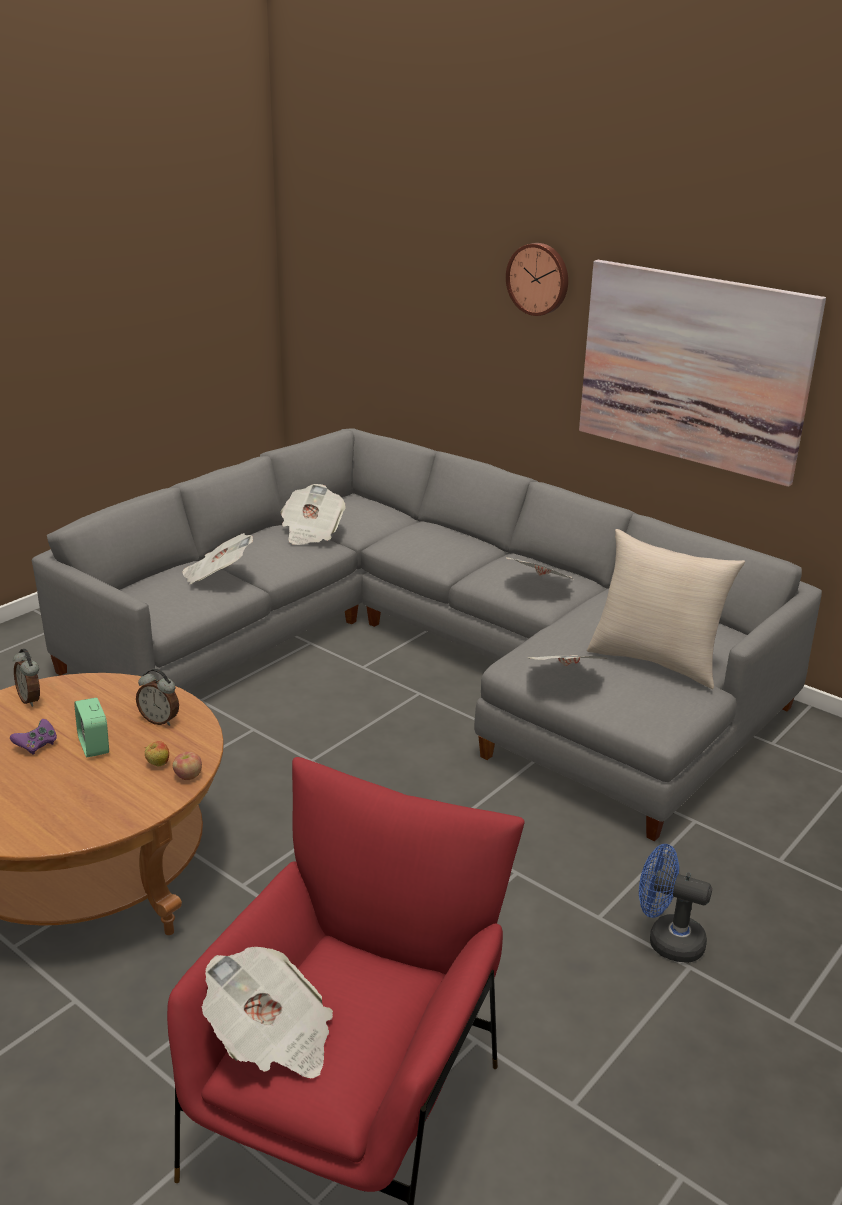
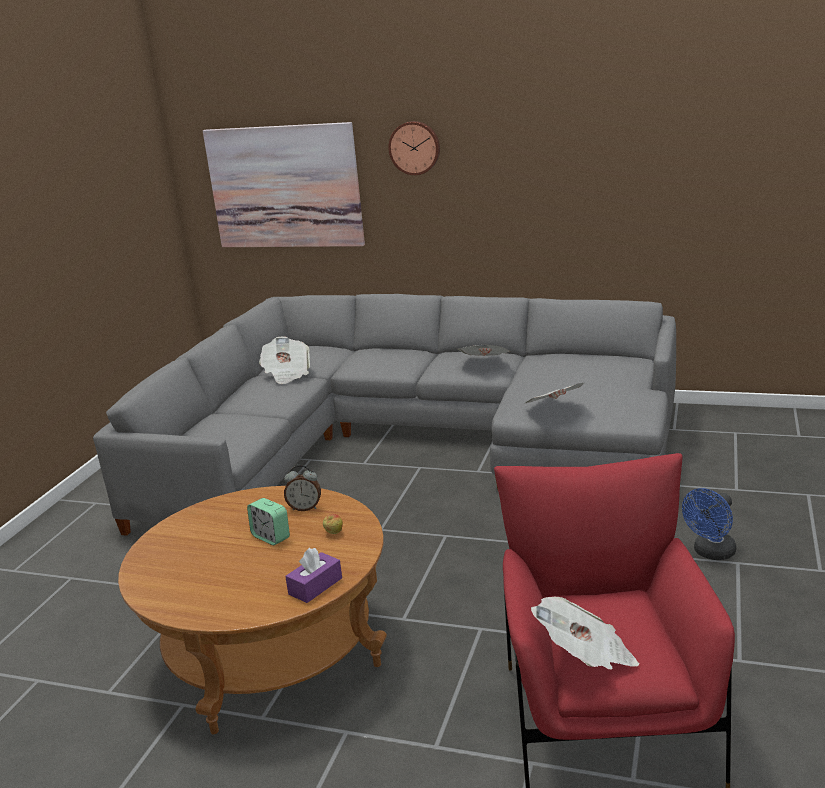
camera: 20 degrees left, 5 degrees down
purple game controller [10,719,57,755] -> none
alarm clock [13,649,40,707] -> none
apple [173,752,202,780] -> none
newspaper [182,533,253,584] -> none
picture [579,260,826,487] -> picture moved to [203,122,365,247]
beige pillow [587,529,745,689] -> none
blue fan [639,844,712,963] -> blue fan turned 45 degrees counterclockwise [682,488,736,560]
none -> purple tissue box [285,548,342,603]

